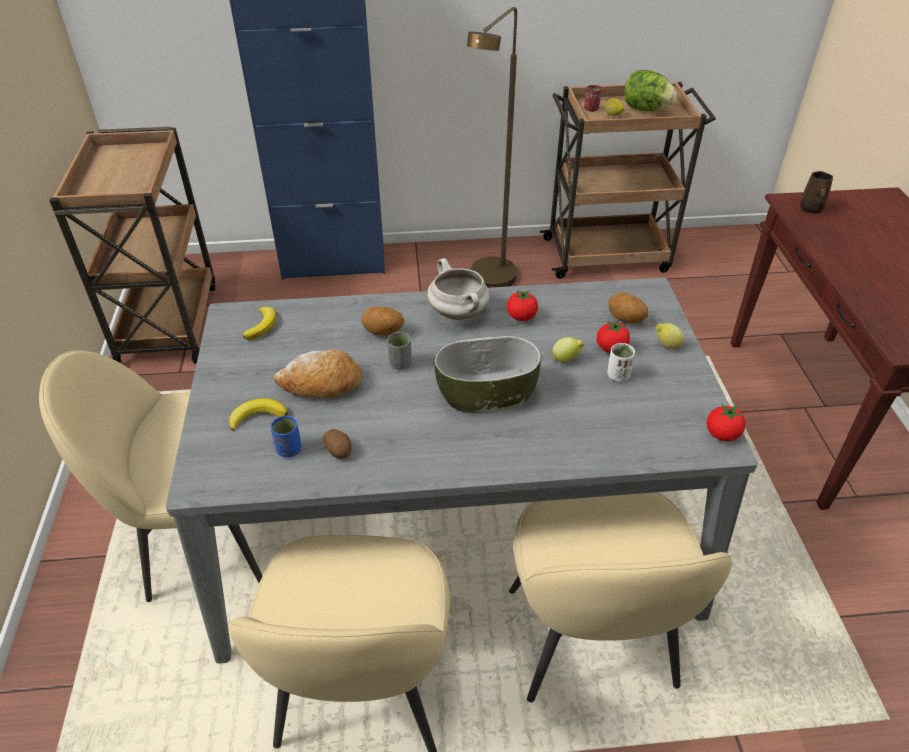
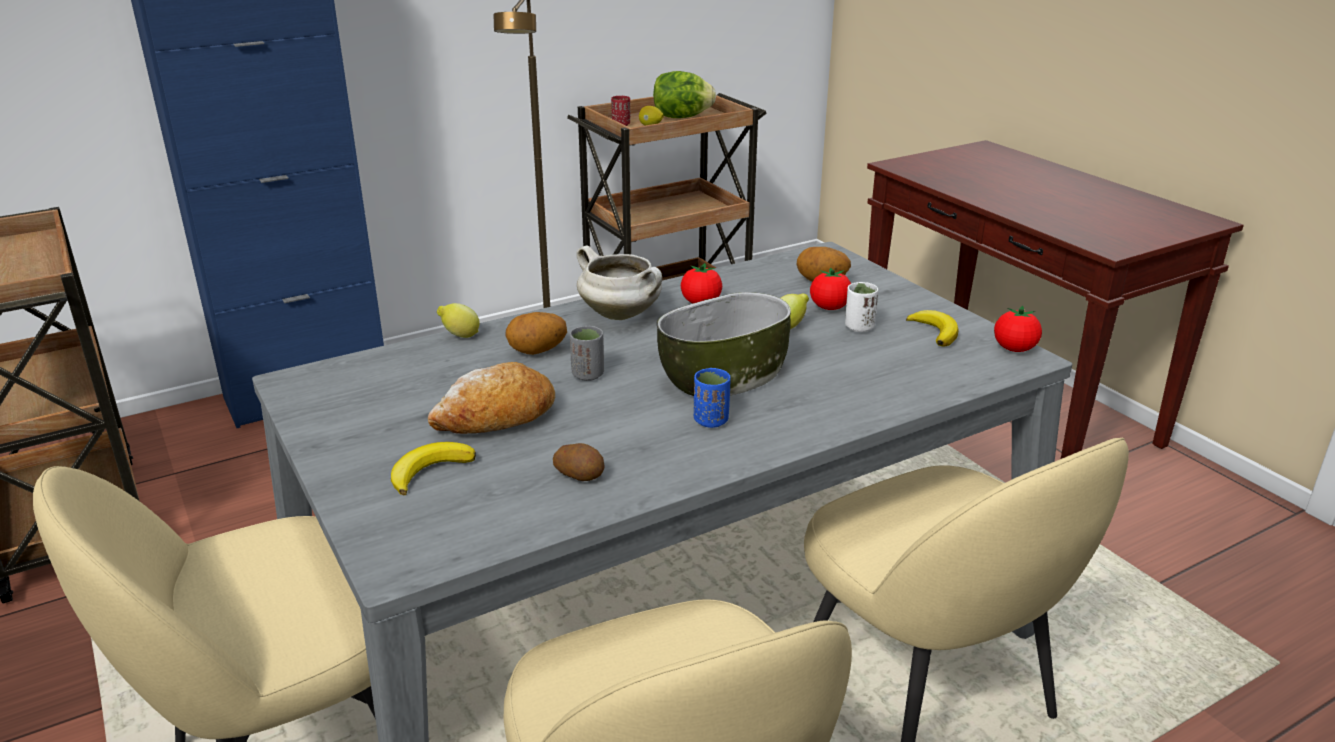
camera: 25 degrees left, 15 degrees down
banana [242,307,276,340] -> banana moved to [906,310,959,346]
blue cup [271,416,302,458] -> blue cup moved to [694,368,731,428]
lemon [656,323,684,349] -> lemon moved to [437,303,480,338]
brown mug [800,171,833,214] -> none

